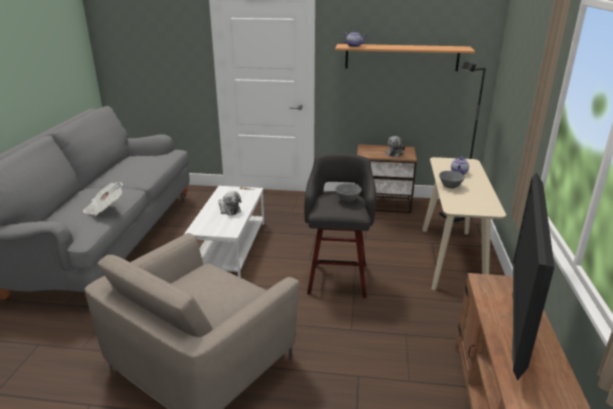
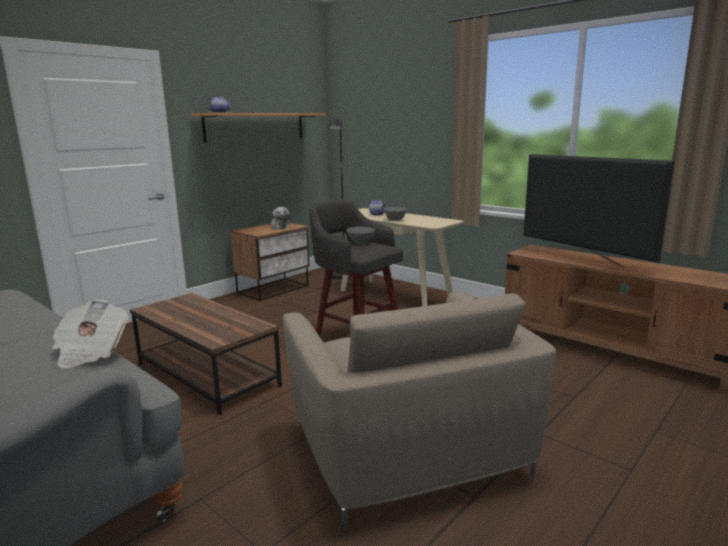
camera: 55 degrees left, 10 degrees down
white coffee table [184,186,264,278] -> brown coffee table [130,293,282,415]
plush toy [218,191,241,215] -> none

